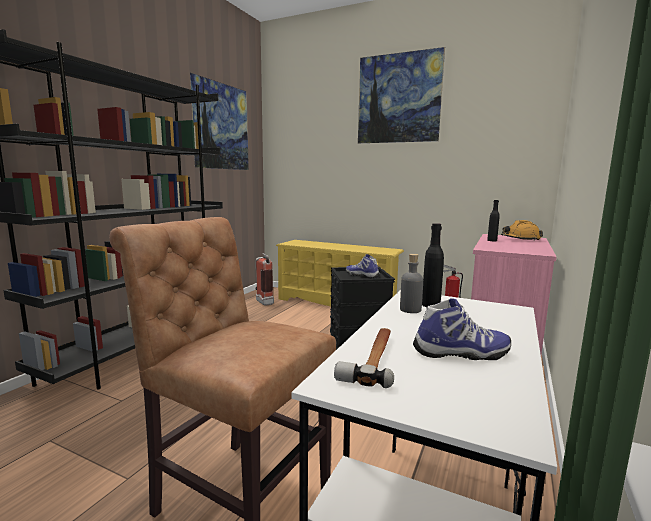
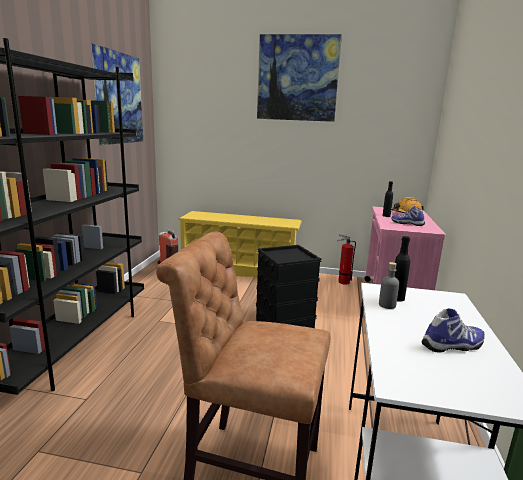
camera: 15 degrees left, 5 degrees up
hammer [334,328,394,388] -> none
shoe [346,254,380,279] -> shoe moved to [391,206,425,226]

